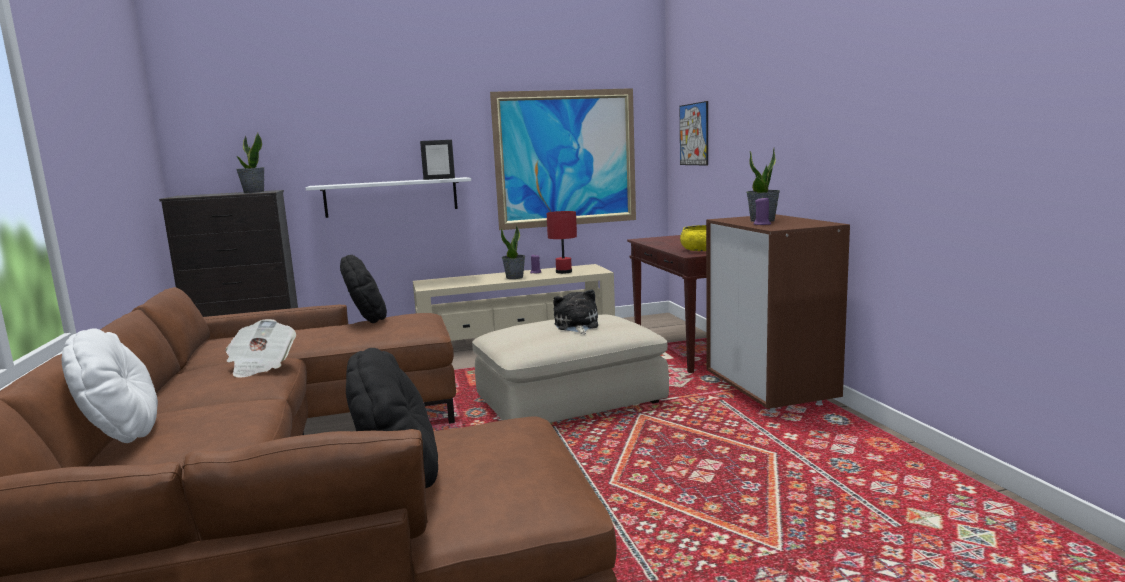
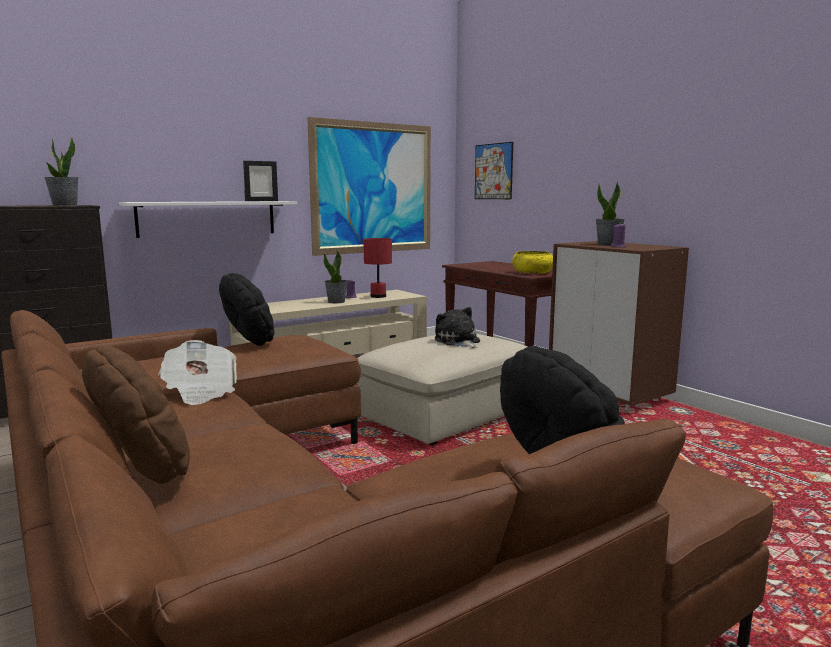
camera: 20 degrees left, 0 degrees up
white pillow [62,328,158,443] -> brown pillow [82,345,190,484]

